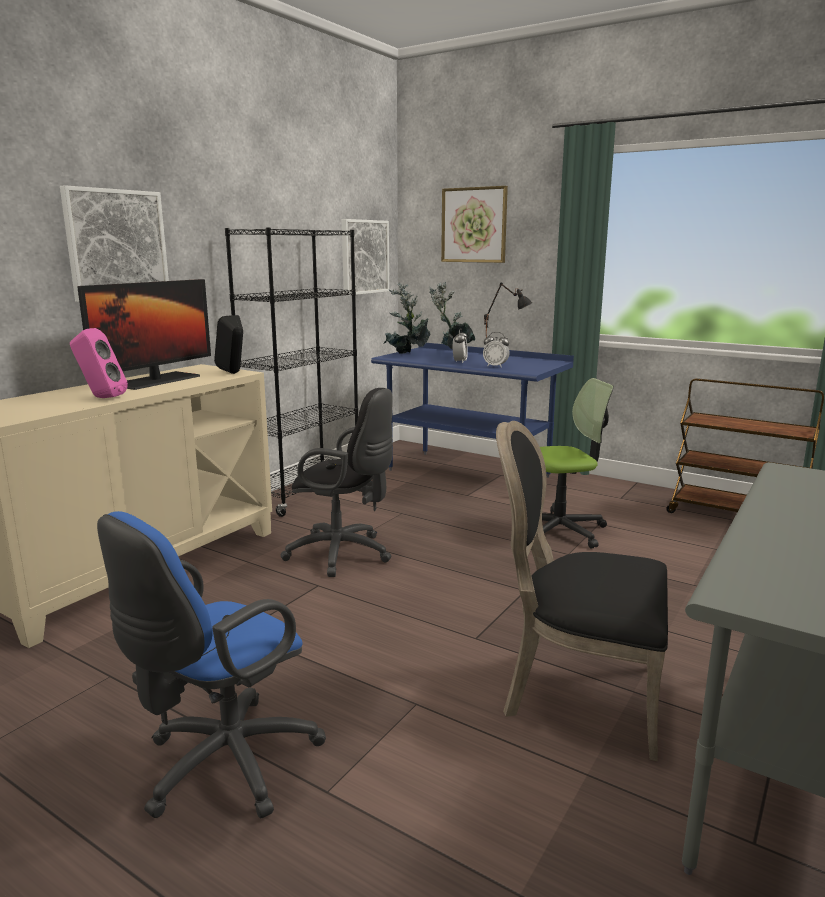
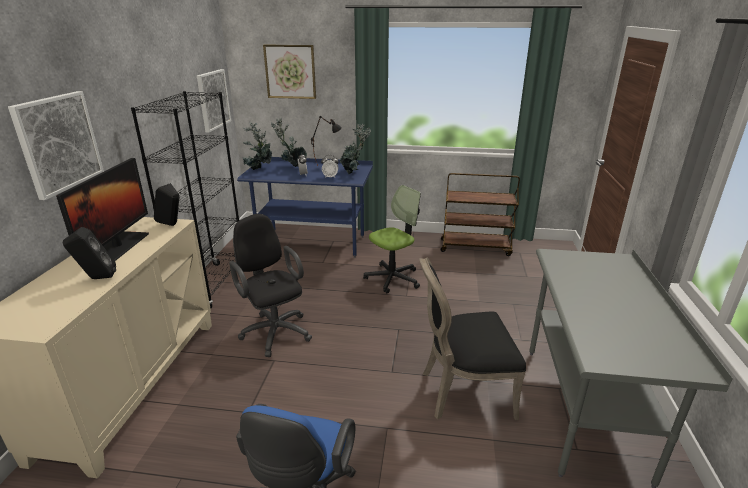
camera: 25 degrees left, 10 degrees up
pink speaker [70,328,128,398] -> black speaker [63,227,116,279]
black office chair [281,388,393,577] -> black office chair turned 120 degrees counterclockwise [229,214,312,357]
none -> potted plant [340,124,371,174]

